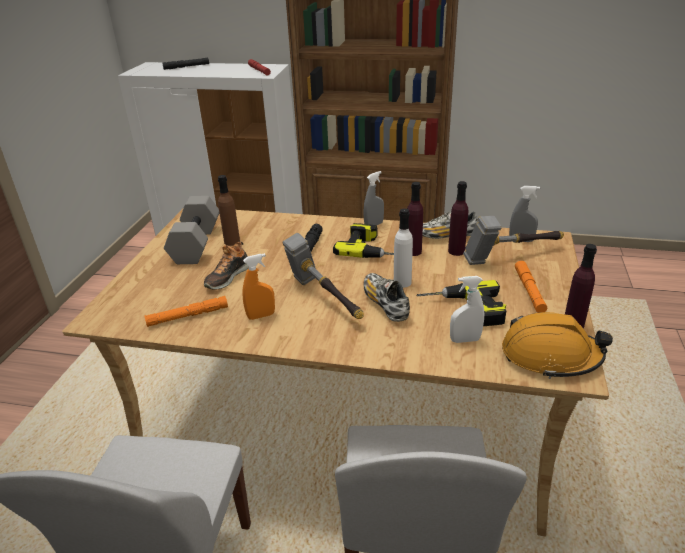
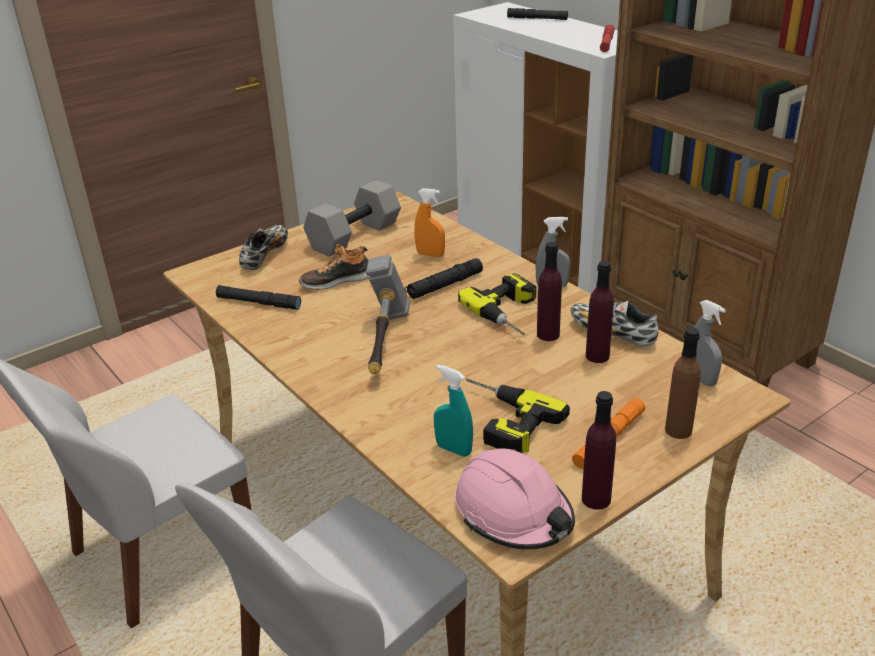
camera: 40 degrees right, 0 degrees up
orange flashlight [145,296,228,327] -> black flashlight [216,285,301,310]
brown bottle [218,175,240,246] -> brown bottle moved to [665,327,701,439]
orange spray bottle [243,253,275,320] -> orange spray bottle moved to [414,188,445,257]
shoe [363,273,410,322] -> shoe moved to [239,225,288,270]
white bottle [394,208,413,288] -> none
white spray bottle [450,276,484,343] -> turquoise spray bottle [434,365,473,457]
hammer [463,216,564,265] -> none
orange hard hat [502,312,613,379] -> pink hard hat [455,448,575,549]

